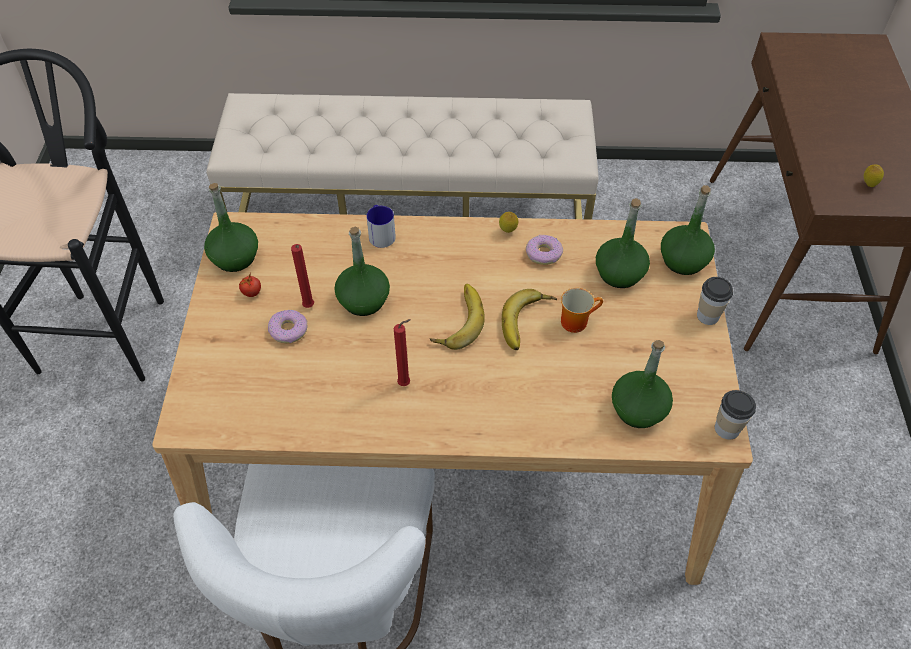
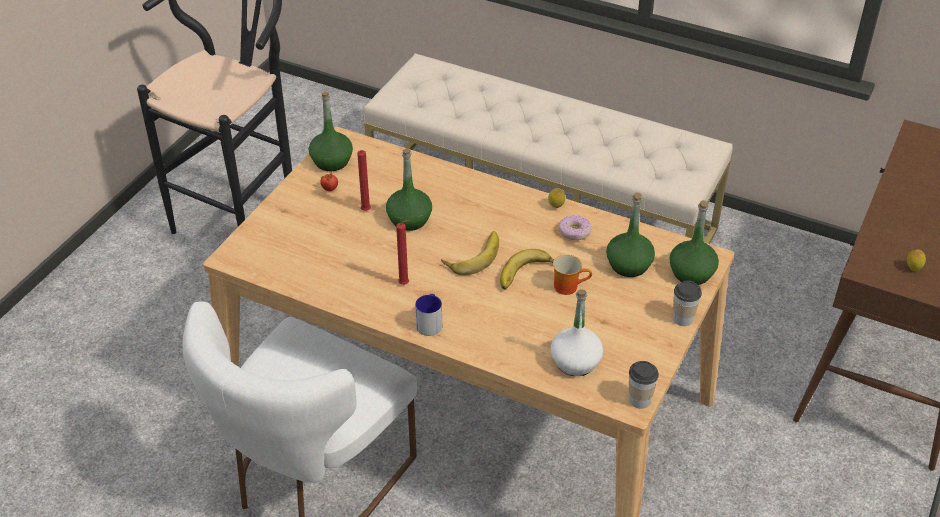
camera: 25 degrees right, 10 degrees down
donut [268,310,308,343] -> none
mug [367,205,396,248] -> mug moved to [415,294,442,336]
green bottle [612,340,673,428] -> white bottle [550,289,603,376]

